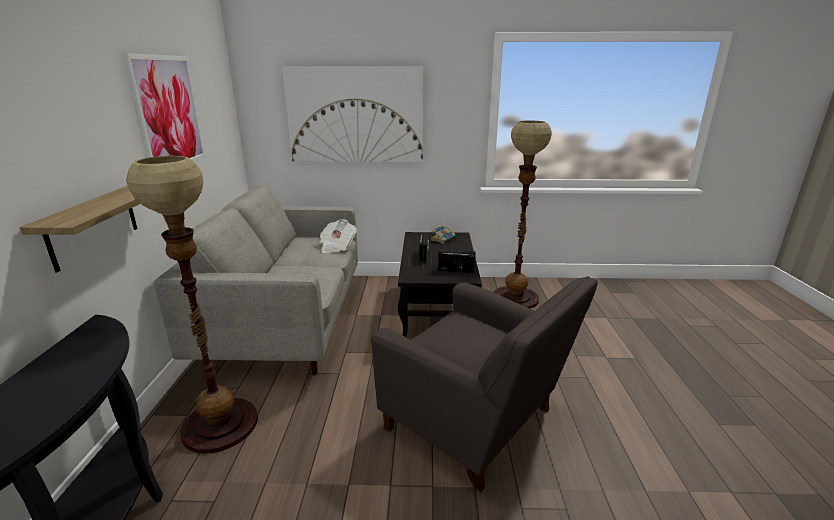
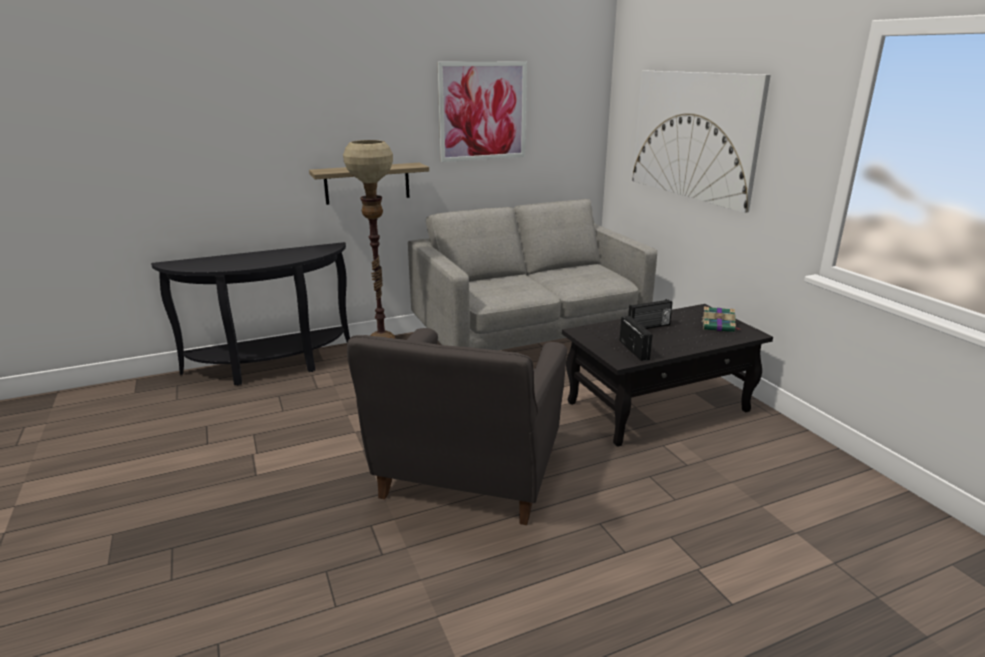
camera: 65 degrees right, 0 degrees up
newspaper [320,219,357,253] -> none
floor lamp [493,120,552,309] -> none

